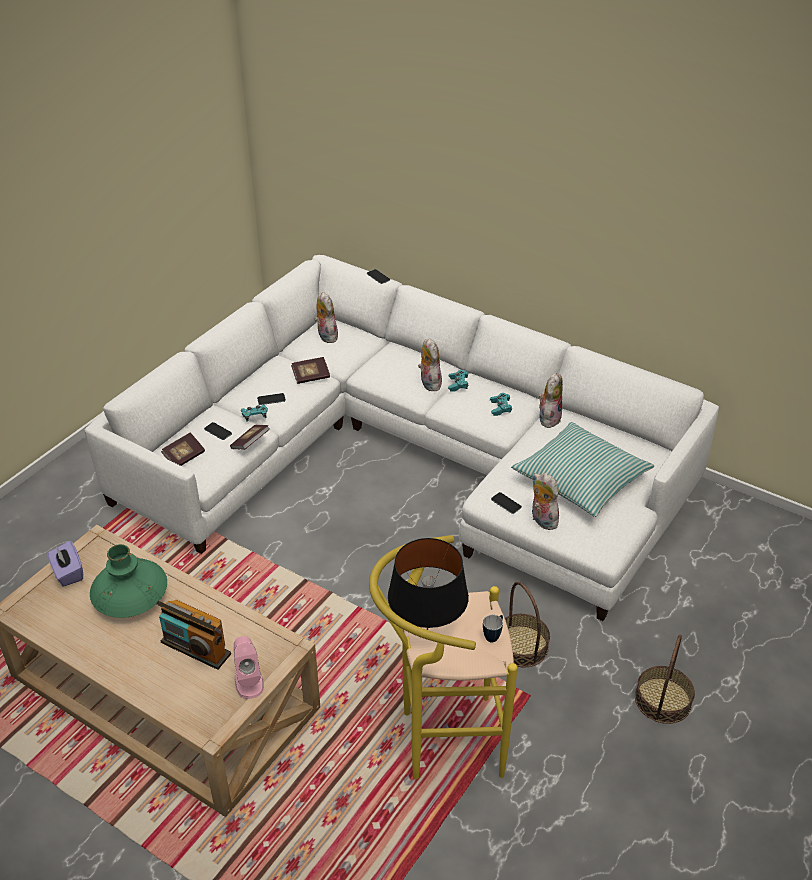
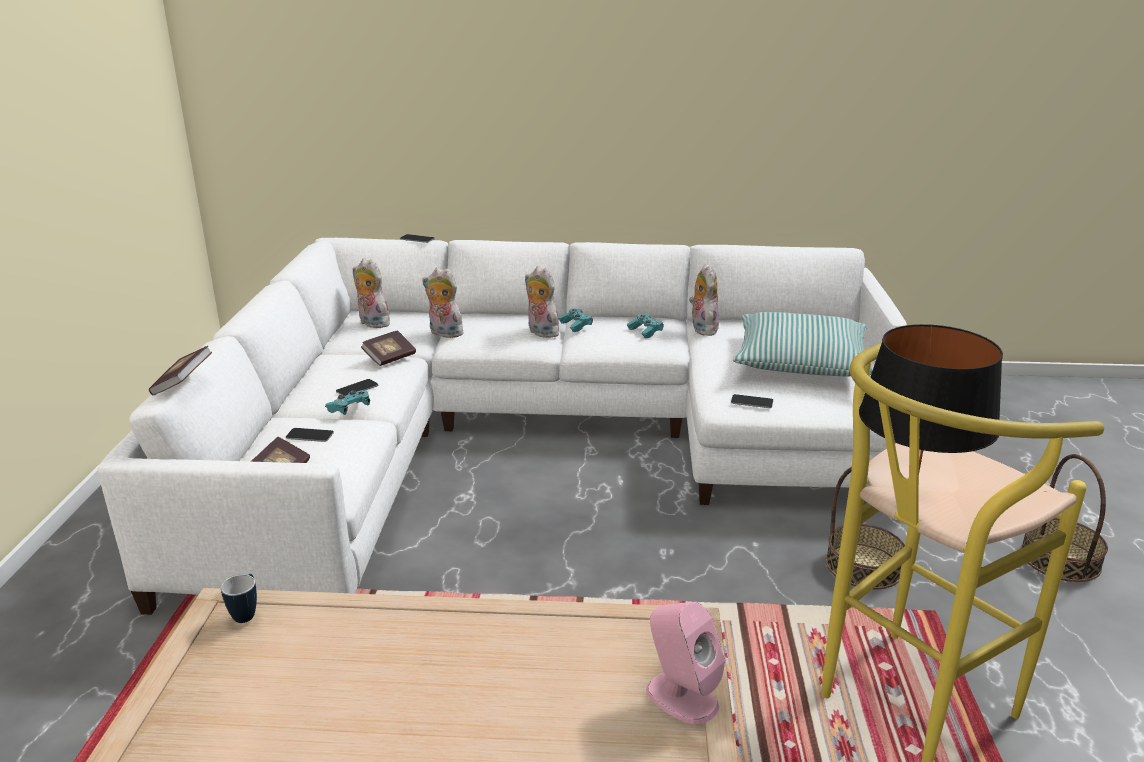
camera: 30 degrees left, 15 degrees down
purple tissue box [48,541,83,587] -> none
green vase [90,544,167,618] -> none
radio [156,600,231,670] -> none
book [230,425,270,450] -> book moved to [149,346,212,395]
mug [483,615,503,642] -> mug moved to [221,574,257,623]
plush toy [532,473,559,530] -> plush toy moved to [422,268,464,338]

